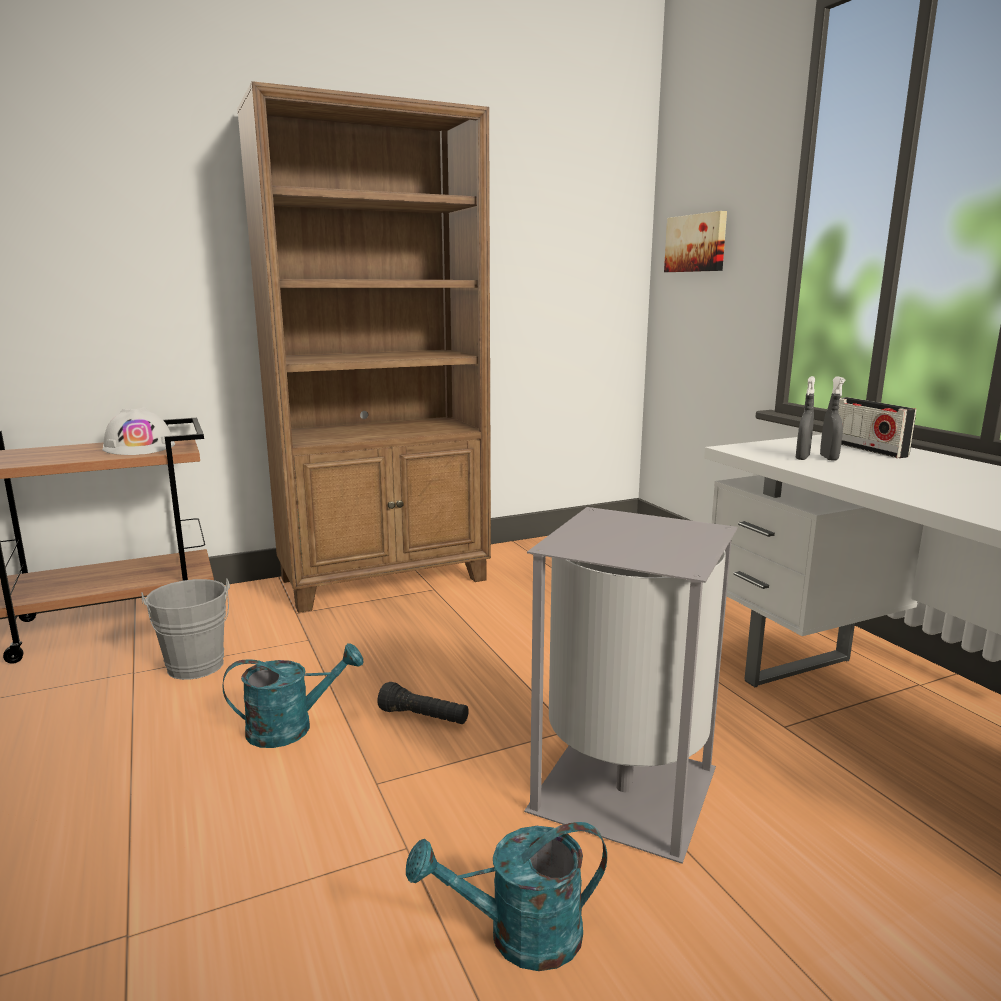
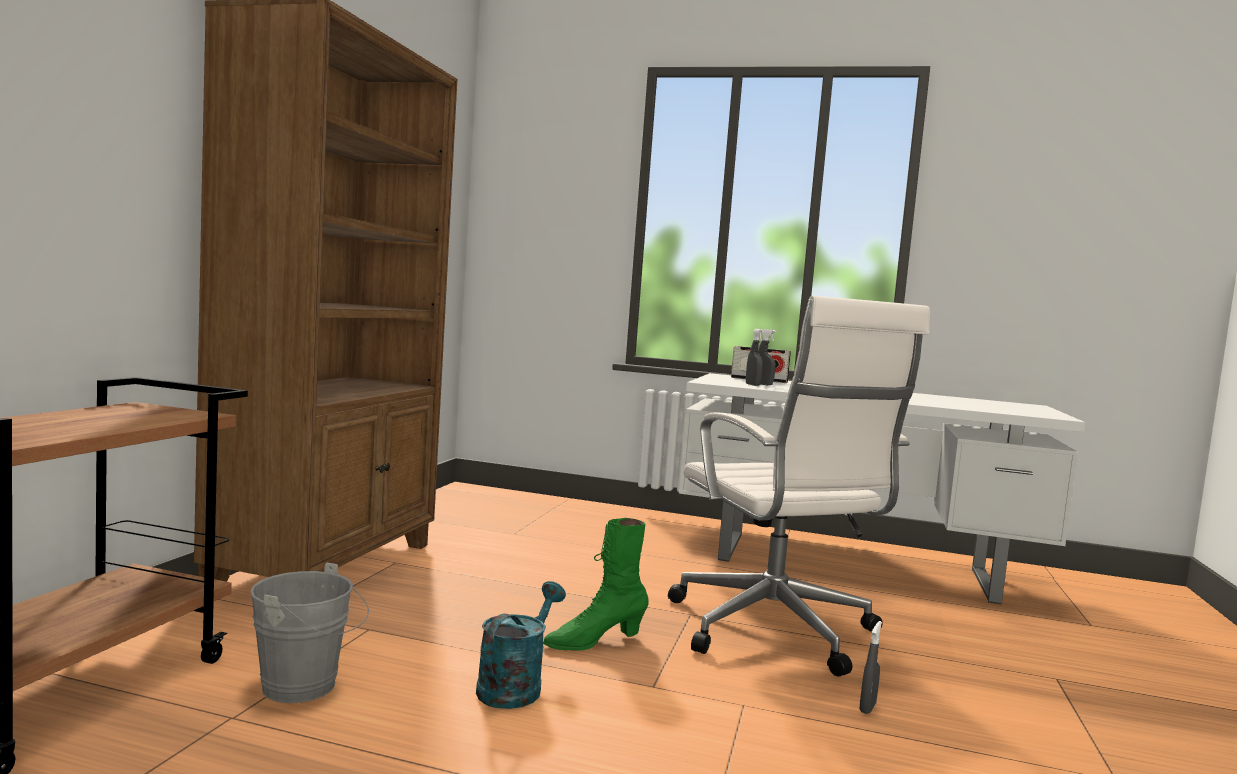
camera: 50 degrees left, 10 degrees down
white hard hat [102,407,175,455] -> none
black flashlight [377,682,469,724] -> green boot [543,518,649,651]
turquoise watering can [406,822,607,971] -> grey spray bottle [860,621,882,714]
grey trash can [524,507,738,864] -> white office chair [668,296,930,676]
picture [664,211,727,272] -> none

